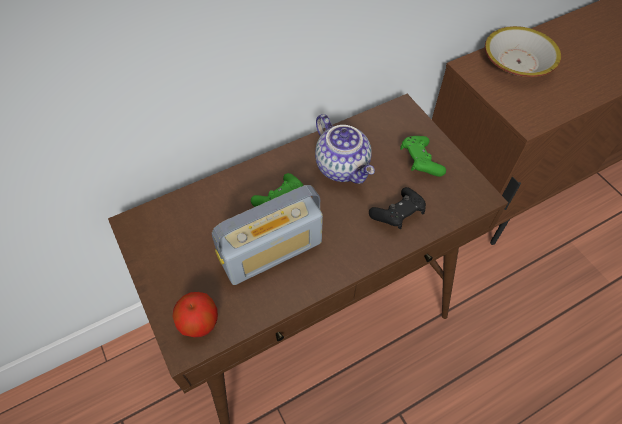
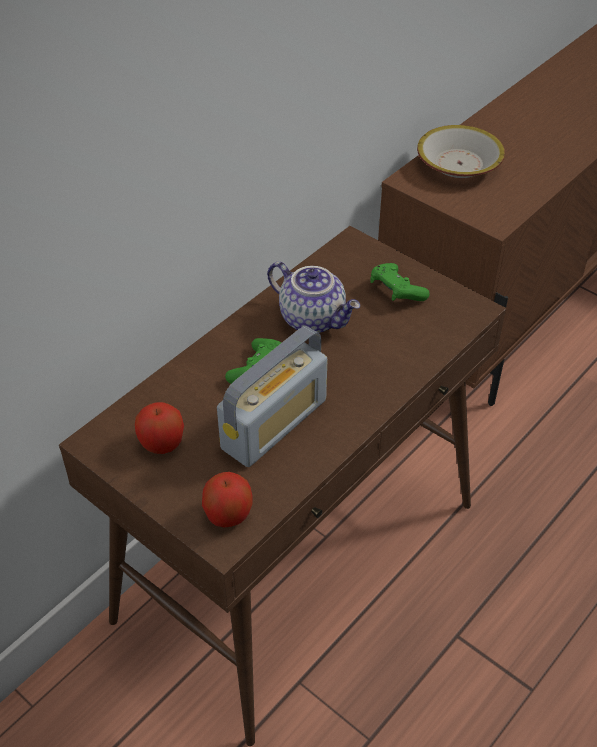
camera: 20 degrees left, 10 degrees down
black game controller [369,187,426,229] -> none
none -> apple [135,402,184,454]

